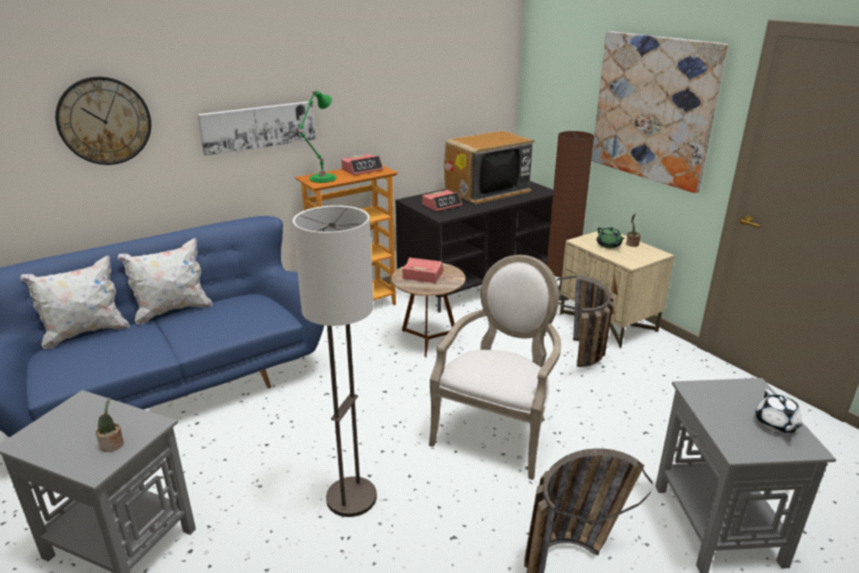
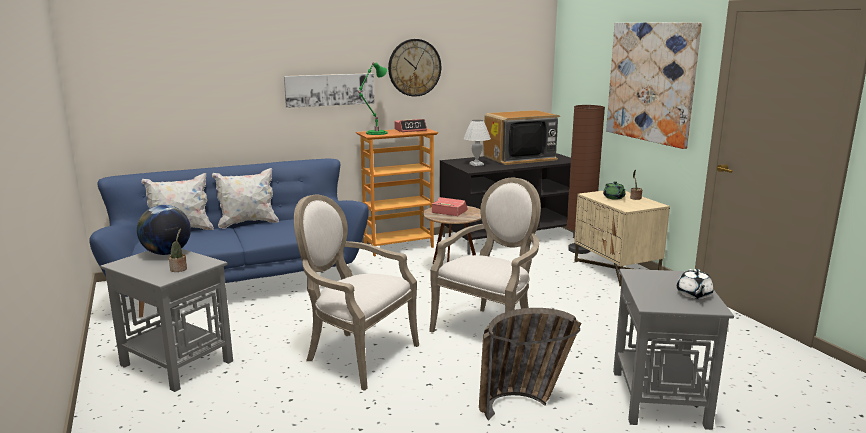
camera: 10 degrees right, 10 degrees down
wall clock [55,77,151,165] -> wall clock moved to [388,39,441,97]
floor lamp [293,205,377,517] -> armchair [294,195,419,391]
alarm clock [423,190,462,211] -> white table lamp [464,120,491,166]
basket [557,275,614,367] -> none
none -> globe [137,205,191,255]

